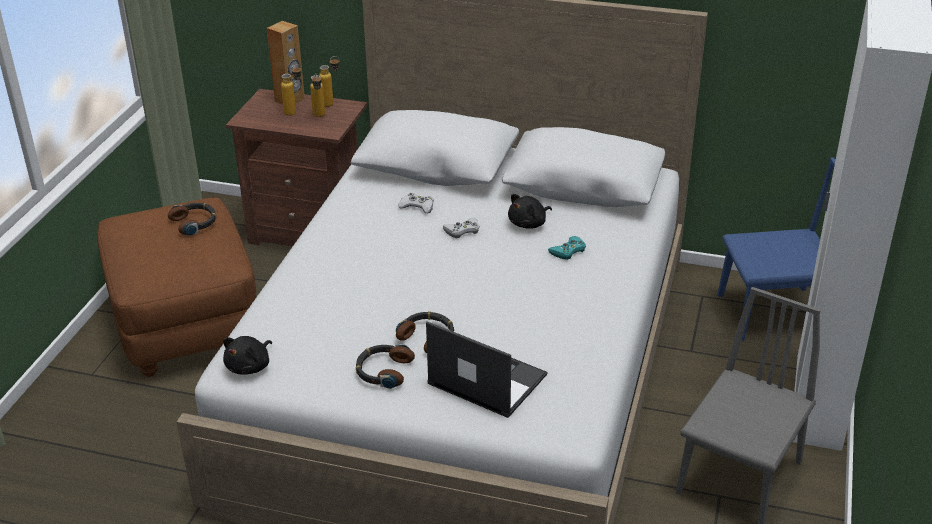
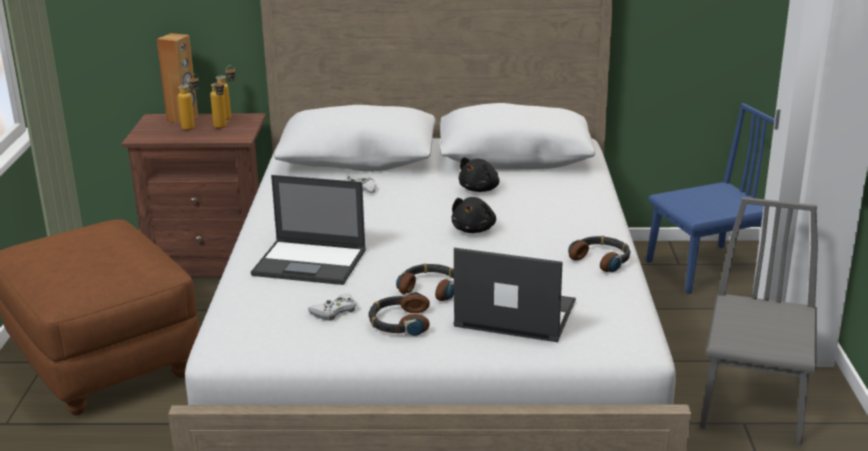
camera: 15 degrees left, 10 degrees down
headphones [168,203,216,236] -> headphones moved to [568,236,630,272]
black plush toy [223,336,272,375] -> black plush toy moved to [452,197,496,233]
white game controller [443,218,480,238] -> white game controller moved to [308,294,356,320]
turquoise game controller [548,236,586,260] -> none
none -> laptop [251,175,366,285]

